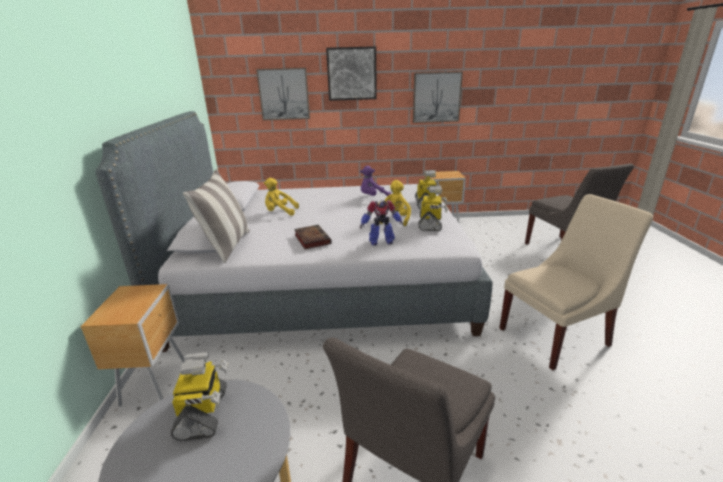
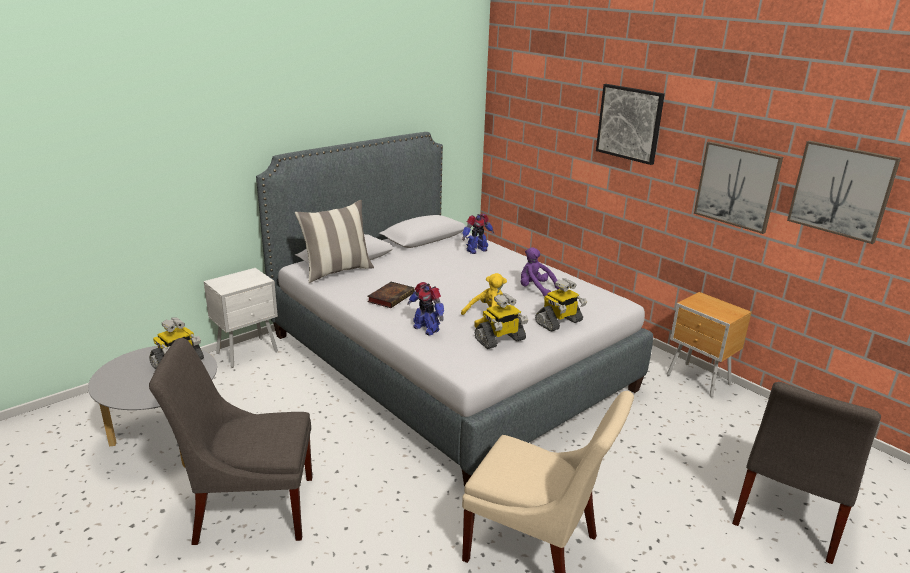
camera: 50 degrees right, 0 degrees up
brown nightstand [80,284,184,407] -> white nightstand [204,268,278,368]
picture [256,68,310,120] -> picture moved to [787,141,901,244]
yellow plush toy [264,178,299,216] -> none
none -> toy robot [462,214,494,254]

